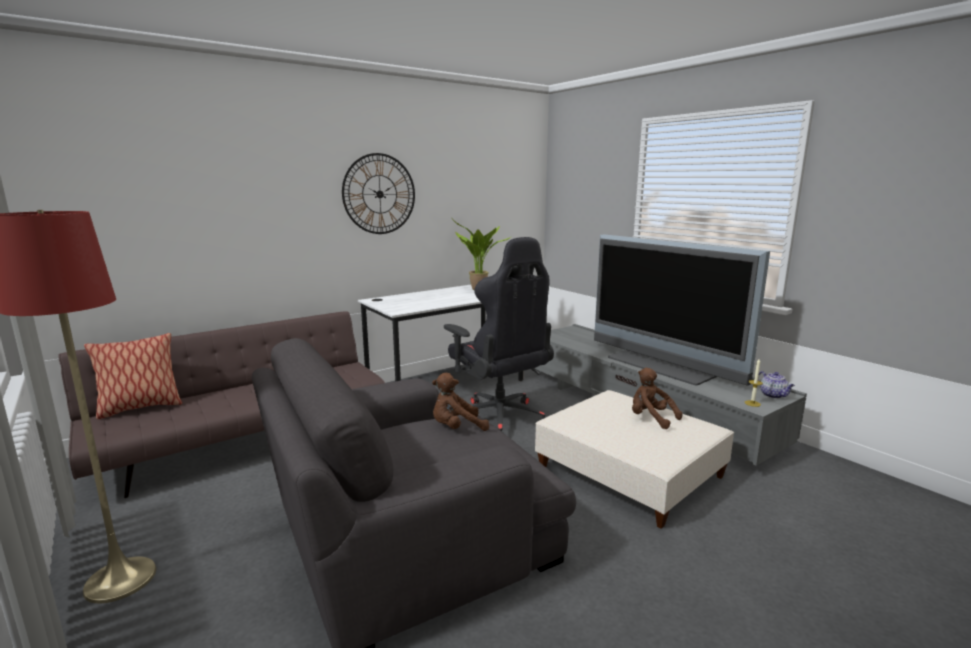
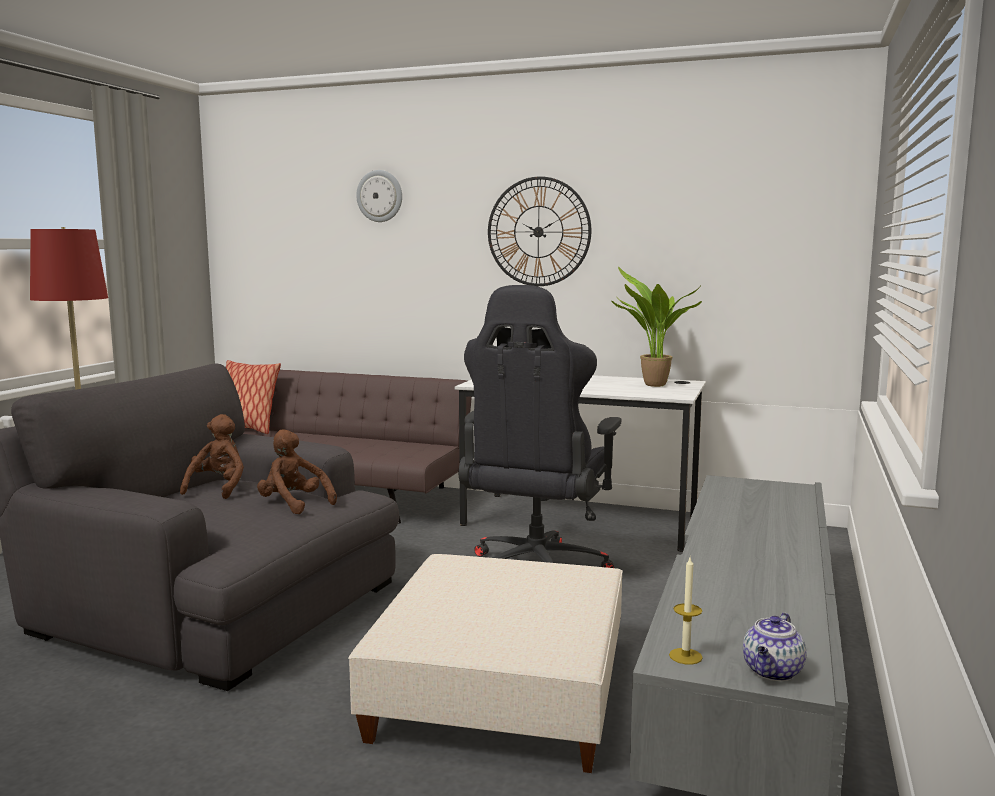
camera: 55 degrees right, 5 degrees down
television [594,234,770,386] -> none
brown plush toy [632,368,683,429] -> brown plush toy moved to [180,414,244,499]
none -> wall clock [356,170,402,222]

